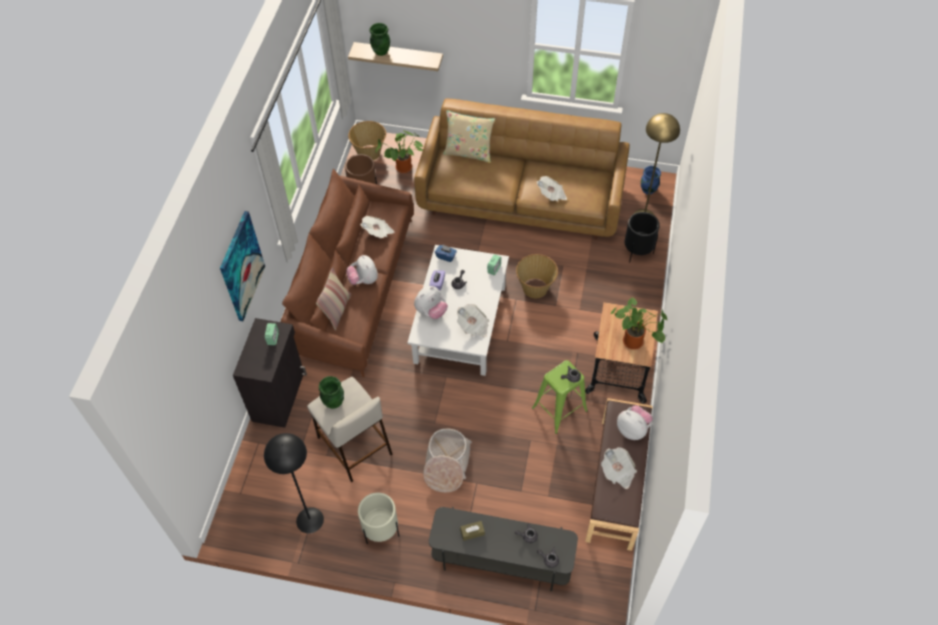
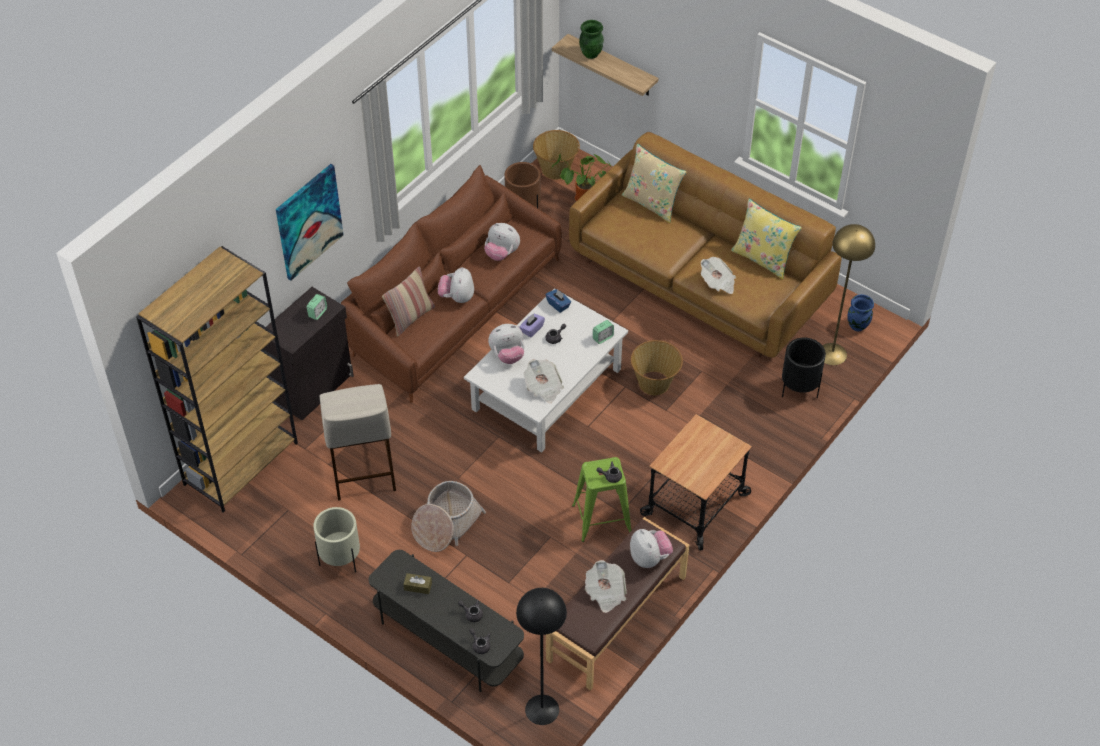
camera: 25 degrees right, 5 degrees down
black floor lamp [264,433,324,533] -> black floor lamp moved to [516,588,567,725]
green vase [319,376,344,409] -> none
newspaper [360,216,395,238] -> plush toy [484,223,520,261]
potted plant [611,297,668,350] -> none
none -> brown bookcase [136,246,298,513]
none -> yellow pillow [731,199,802,280]

